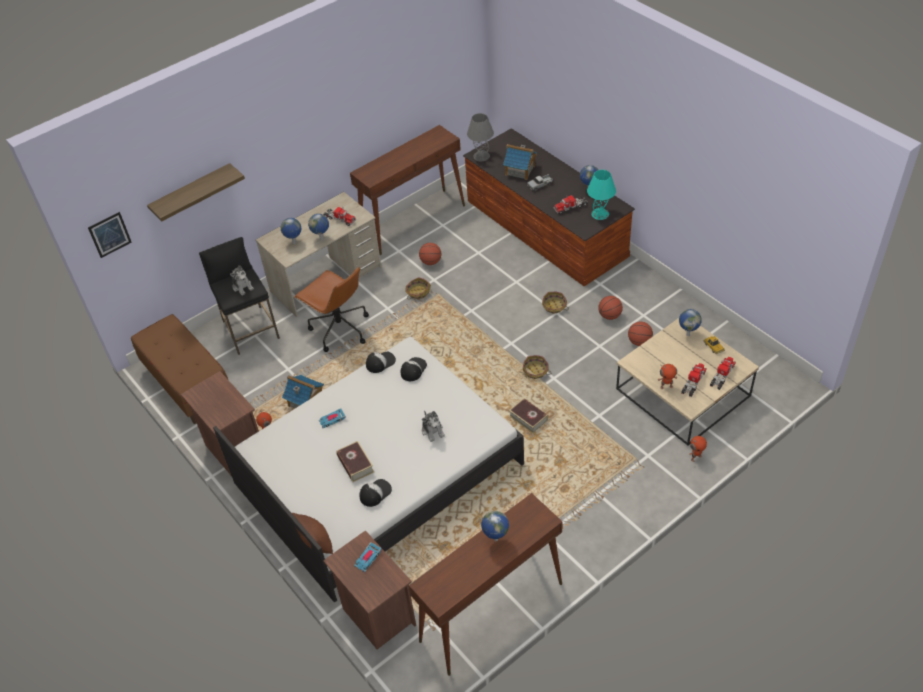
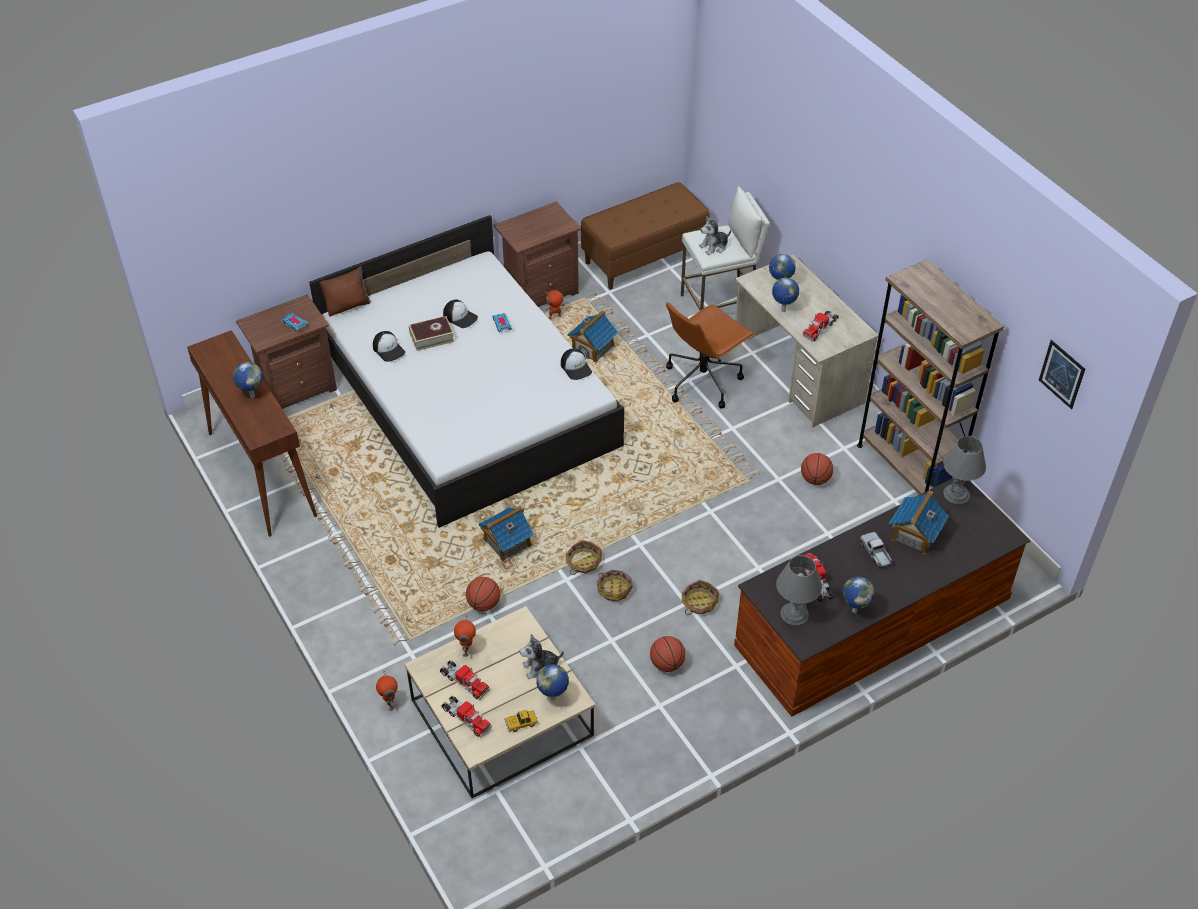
camera: 95 degrees right, 0 degrees up
picture [88,212,132,258] -> picture moved to [1039,340,1085,409]
shelf [147,163,245,222] -> none
black stool [199,237,280,355] -> white stool [681,186,770,311]
brown console table [350,125,465,255] -> brown bookcase [857,259,1004,495]
cap [401,357,427,381] -> cap moved to [443,300,478,328]
basket [405,277,431,299] -> basket moved to [596,570,633,602]
plush toy [422,410,445,442] -> plush toy moved to [519,634,564,679]
book [509,398,548,433] -> toy house [479,506,534,561]
turquoise table lamp [587,170,616,220] -> grey table lamp [776,555,822,625]
basketball [628,322,653,346] -> basketball moved to [466,577,500,611]

